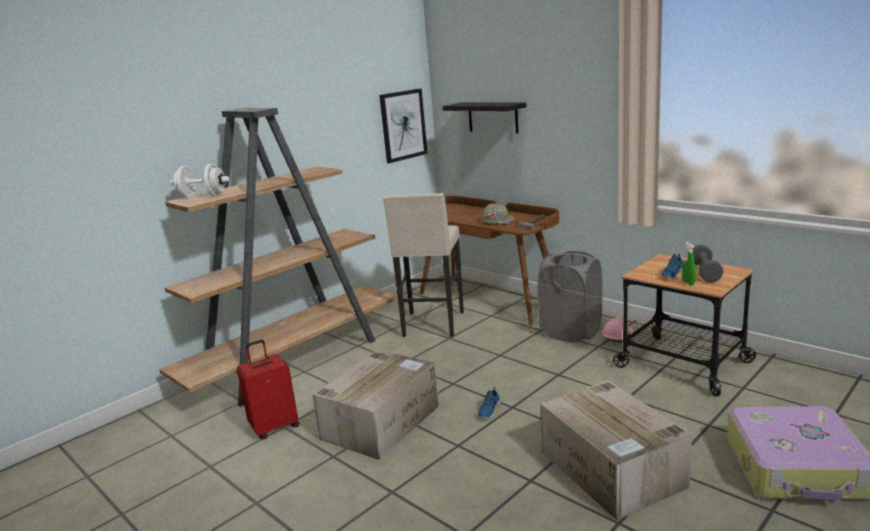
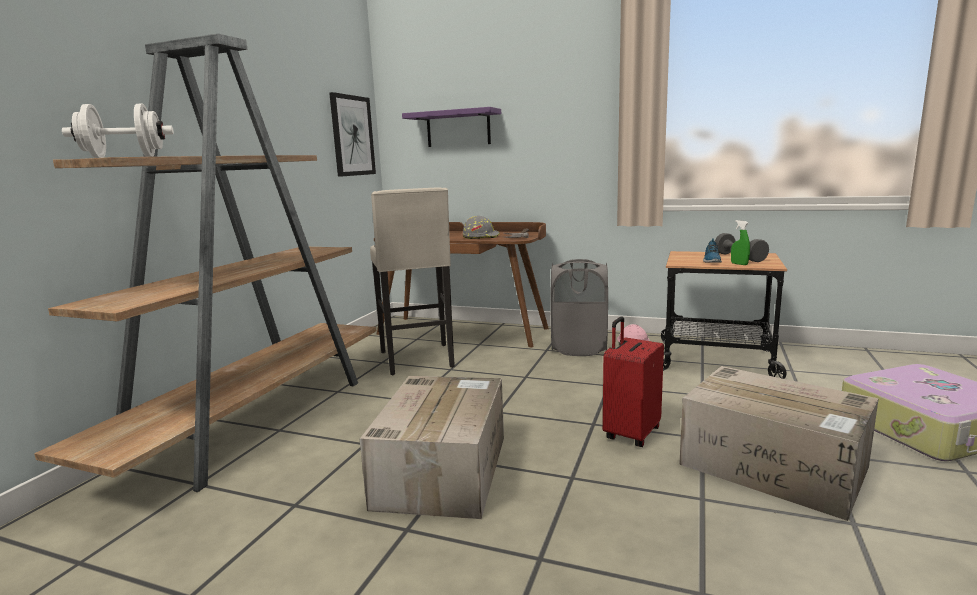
camera: 25 degrees left, 5 degrees down
red suitcase [237,340,299,439] -> red suitcase moved to [603,317,664,447]
black shelf [442,102,526,133] -> purple shelf [402,107,501,147]
shoe [478,387,500,419] -> none

